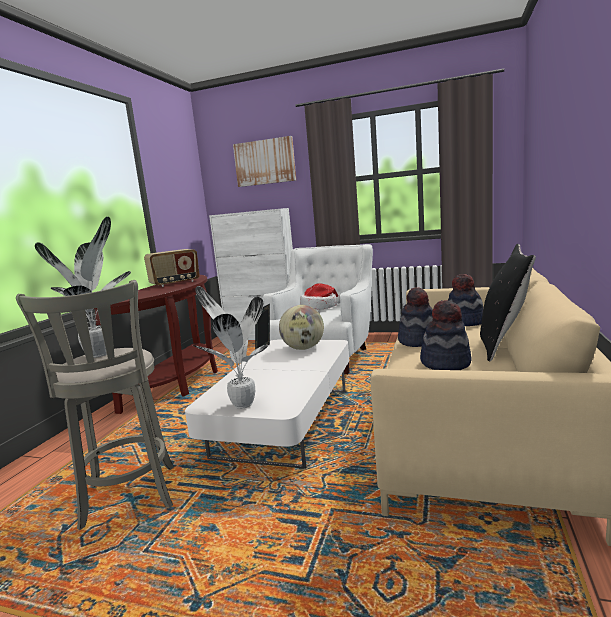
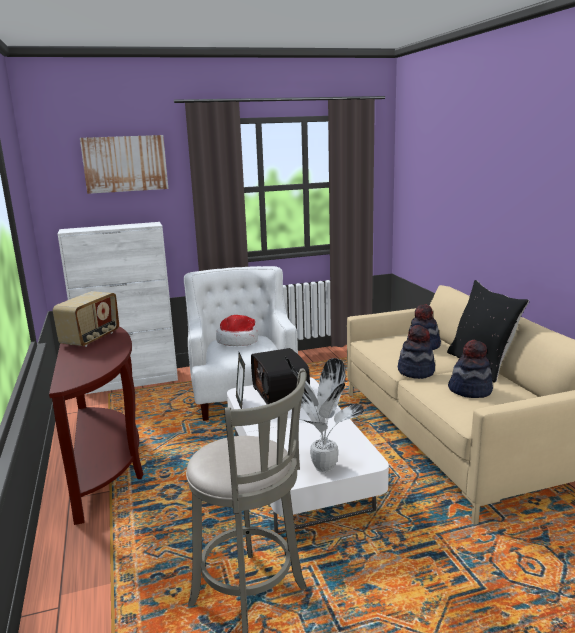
camera: 35 degrees left, 5 degrees up
potted plant [35,217,131,358] -> none
globe [279,305,324,350] -> radio [251,348,310,404]

